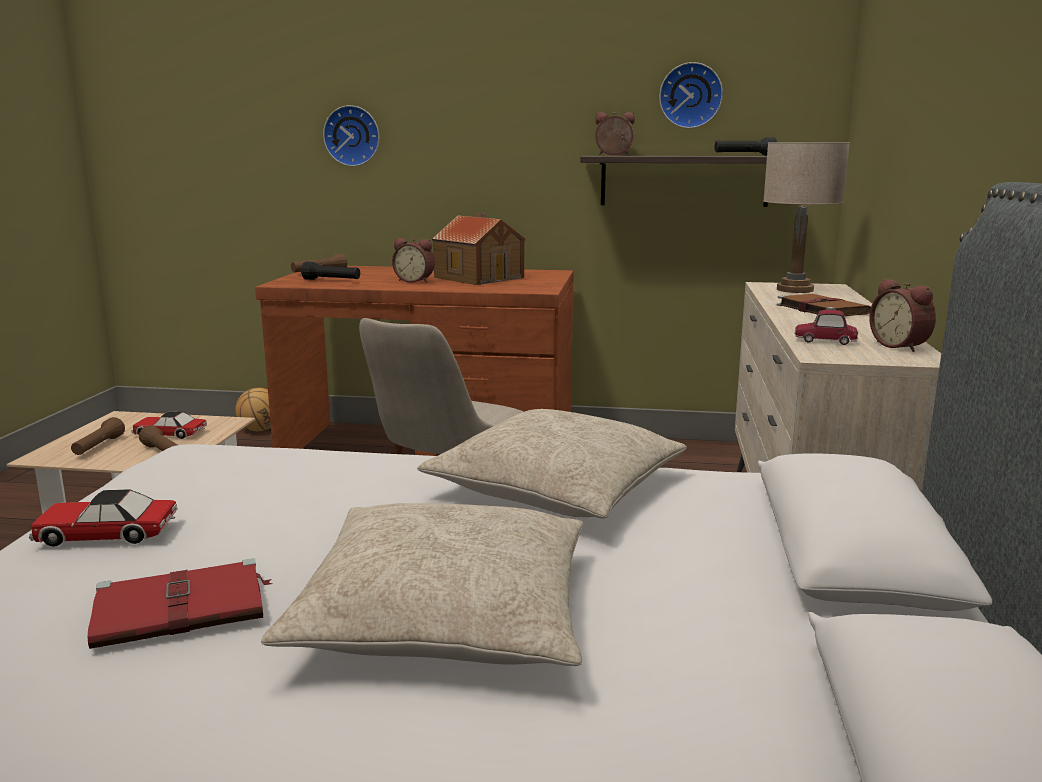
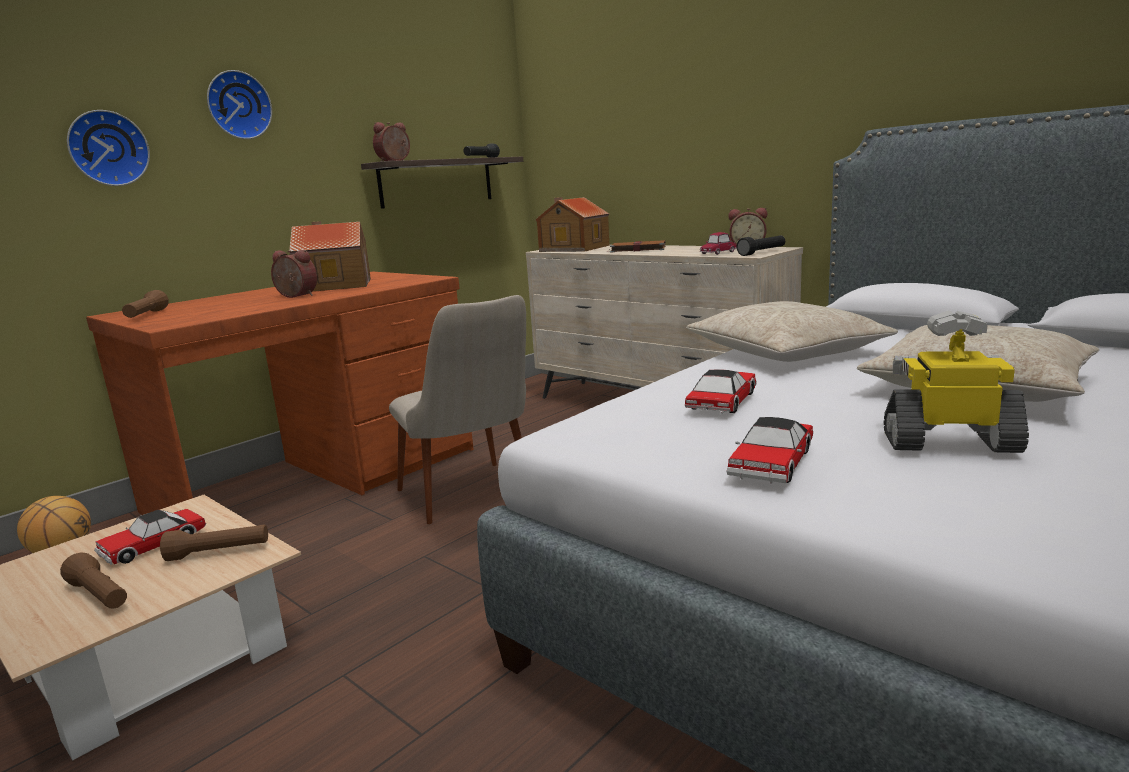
camera: 55 degrees left, 0 degrees up
red book [88,558,272,649] -> toy robot [884,310,1029,453]
black flashlight [301,261,360,280] -> black flashlight moved to [737,235,785,256]
alarm clock [392,238,435,283] -> alarm clock turned 120 degrees counterclockwise [271,250,317,298]
wall clock [659,62,723,129] -> wall clock moved to [207,70,272,139]
beige table lamp [763,143,850,293] -> toy house [535,197,609,252]
none -> toy car [685,369,757,414]

